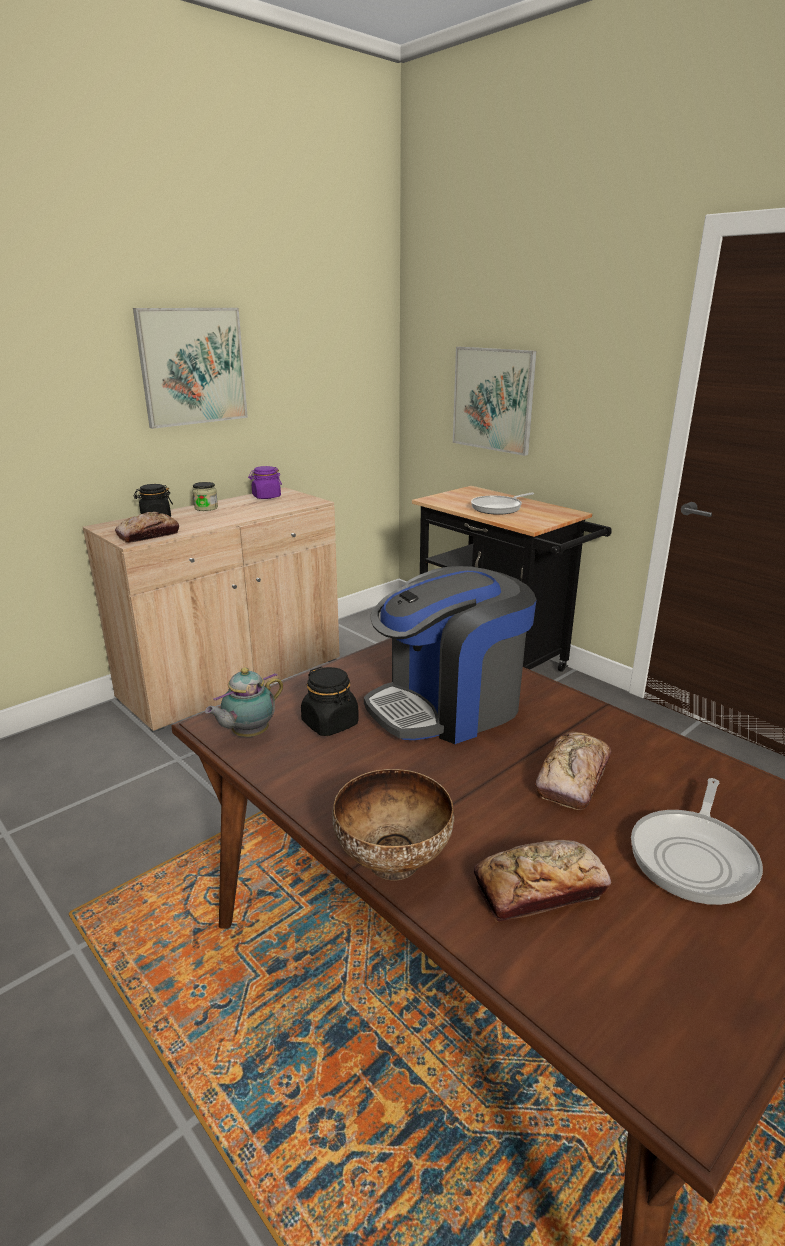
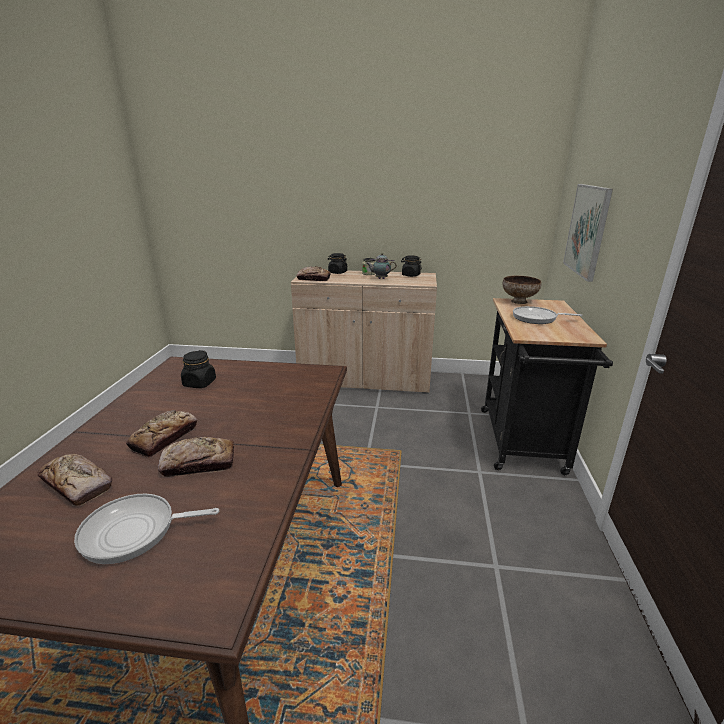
camera: 50 degrees right, 0 degrees up
picture [133,308,248,429] -> none
teapot [205,667,283,737] -> teapot moved to [366,253,397,279]
purple jar [248,466,282,499] -> black jar [401,255,422,277]
bowl [332,769,454,880] -> bowl moved to [503,275,542,304]
coffee machine [364,566,537,744] -> none
none -> bread [126,410,197,458]

